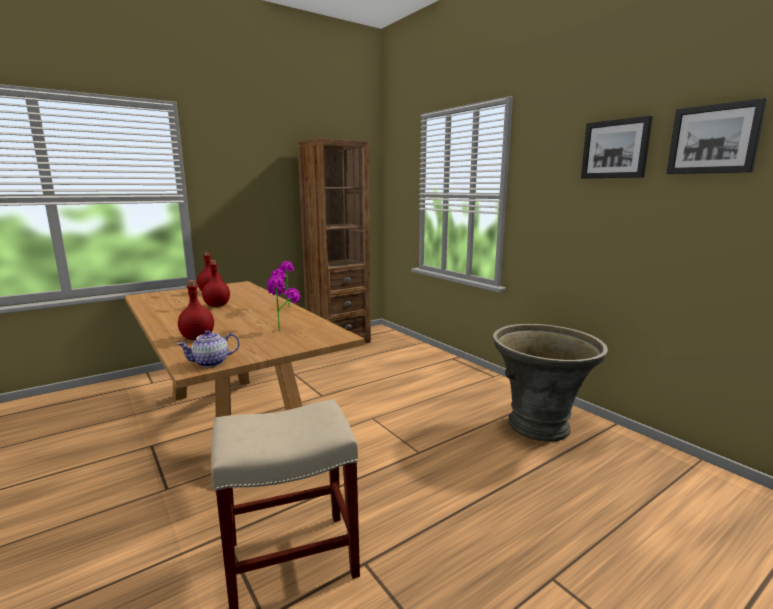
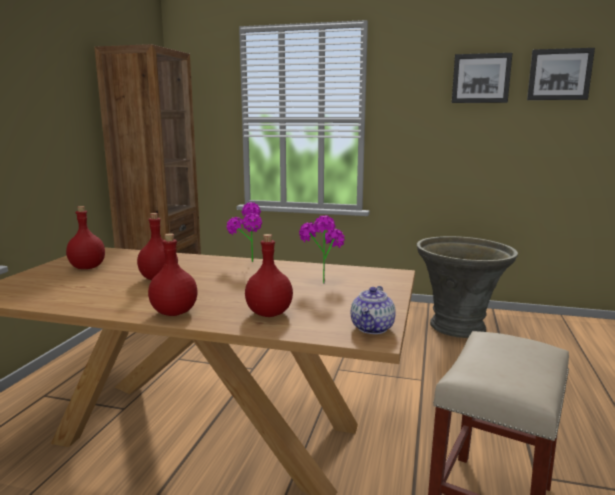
camera: 40 degrees left, 0 degrees up
none -> red bottle [148,233,198,316]

